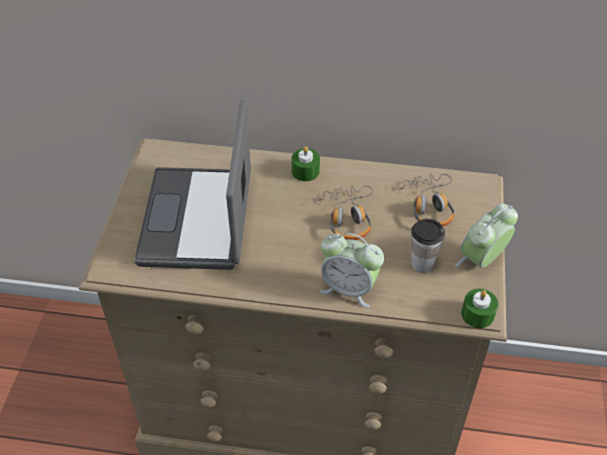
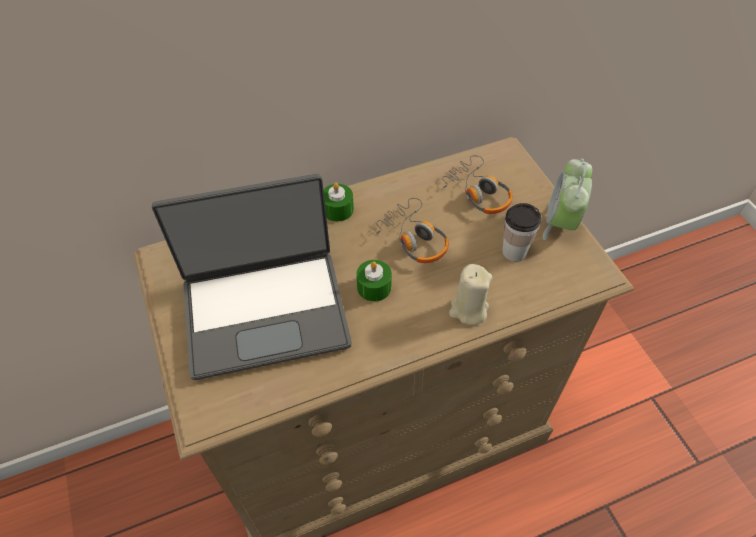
camera: 30 degrees left, 5 degrees up
laptop [134,100,251,270] -> laptop turned 75 degrees counterclockwise [152,174,352,380]
alarm clock [320,233,384,308] -> beige candle [449,264,492,325]
green candle [461,288,498,328] -> green candle moved to [356,260,392,302]

